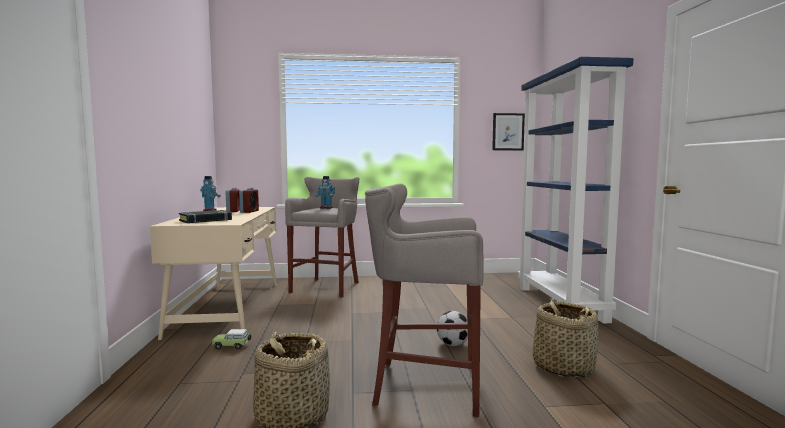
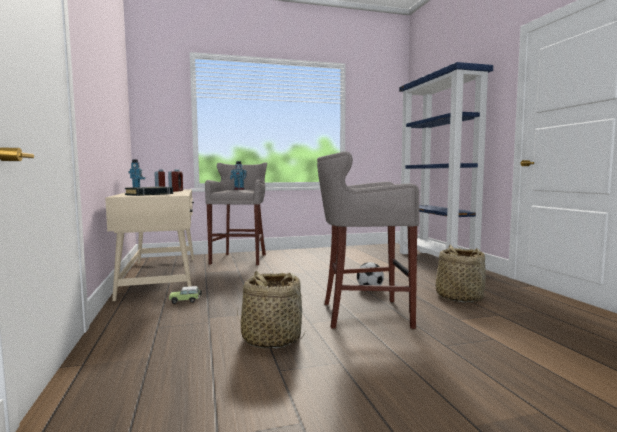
camera: 10 degrees left, 0 degrees up
picture [492,113,525,150] -> none

